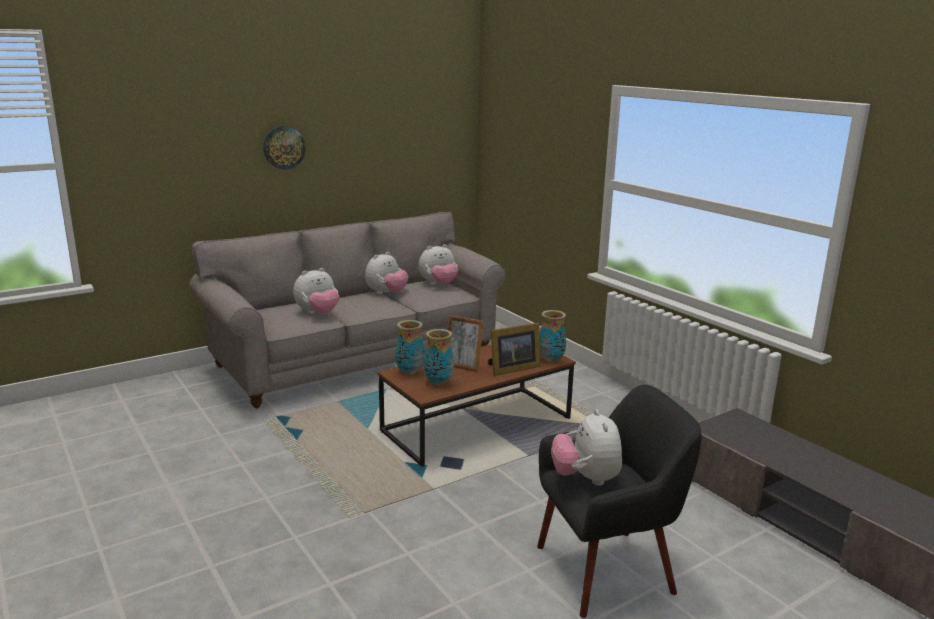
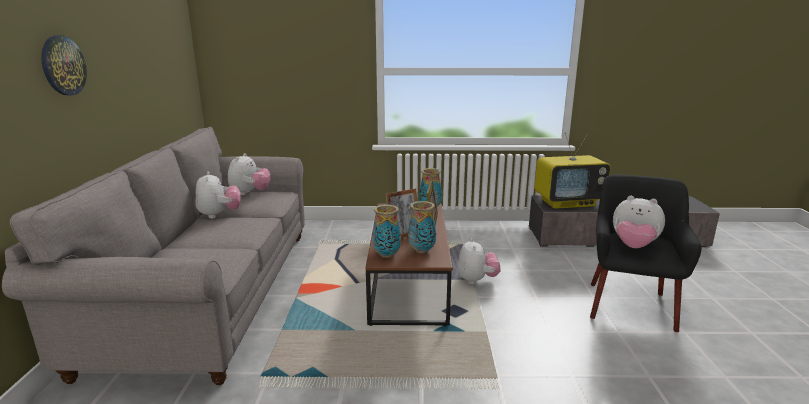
camera: 55 degrees left, 0 degrees up
plush toy [293,268,339,314] -> plush toy moved to [458,238,500,284]
none -> television [535,133,611,209]

